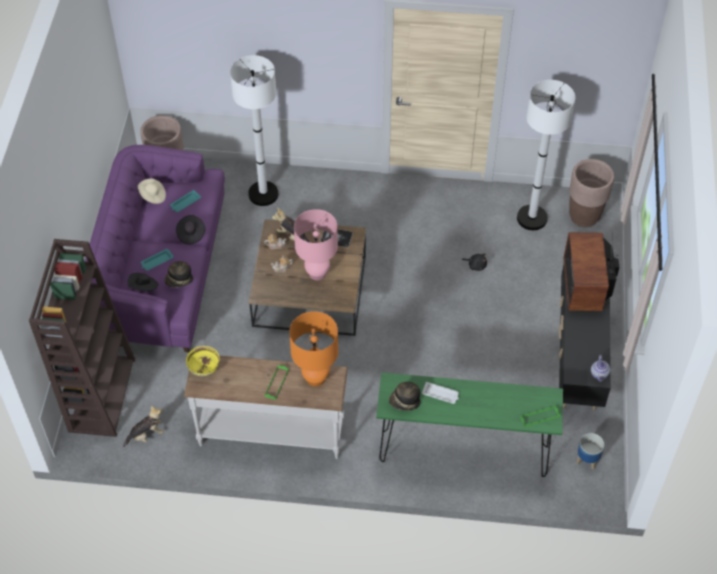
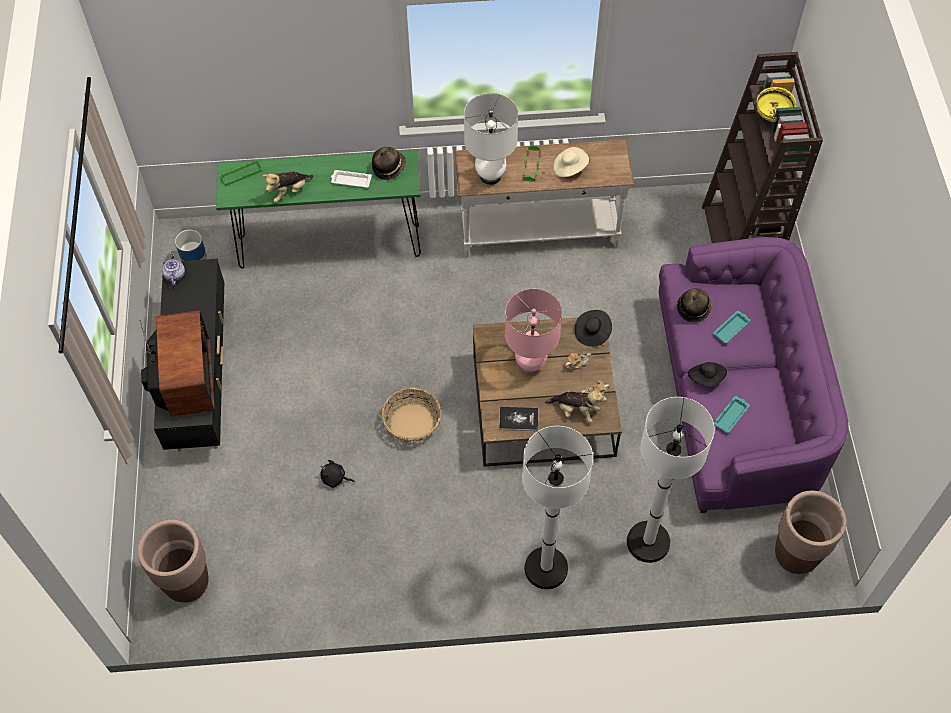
camera: 170 degrees right, 5 degrees up
plush toy [123,406,164,447] -> plush toy moved to [263,172,313,202]
black hat [127,273,159,291] -> black hat moved to [575,310,612,347]
beige hat [138,179,166,204] -> beige hat moved to [554,147,589,177]
yellow bowl [186,346,220,376] -> yellow bowl moved to [757,87,796,122]
orange table lamp [289,311,338,386] -> white table lamp [464,93,518,185]
white floor lamp [517,80,575,230] -> white floor lamp moved to [522,426,593,589]
none -> basket [382,388,441,443]

